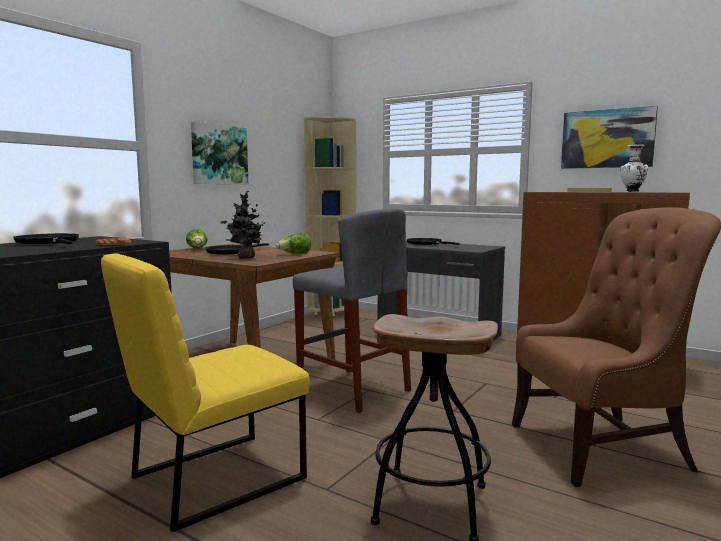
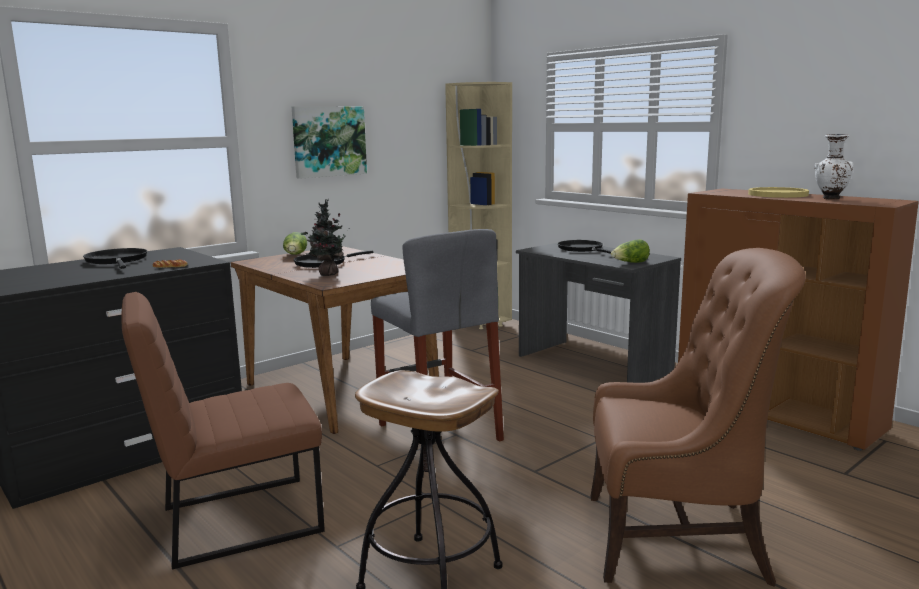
camera: 15 degrees right, 5 degrees up
yellow chair [101,253,310,532] -> brown chair [121,292,325,569]
lettuce [276,233,311,254] -> lettuce moved to [611,239,650,263]
picture [561,106,658,169] -> none

